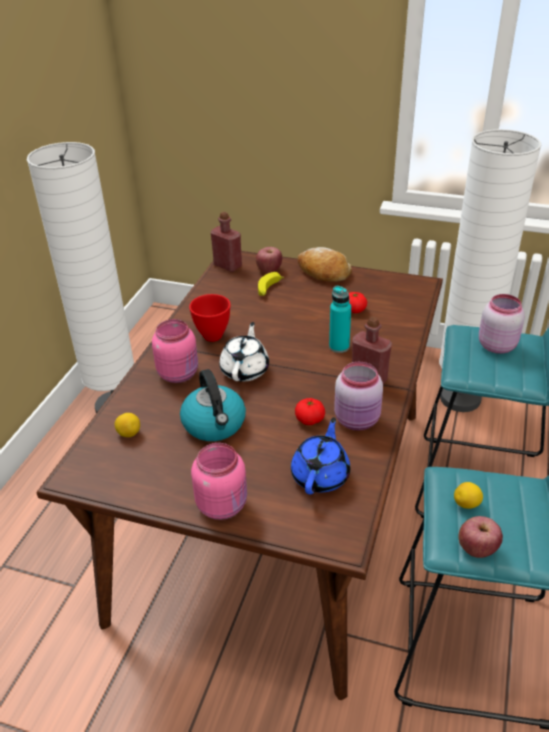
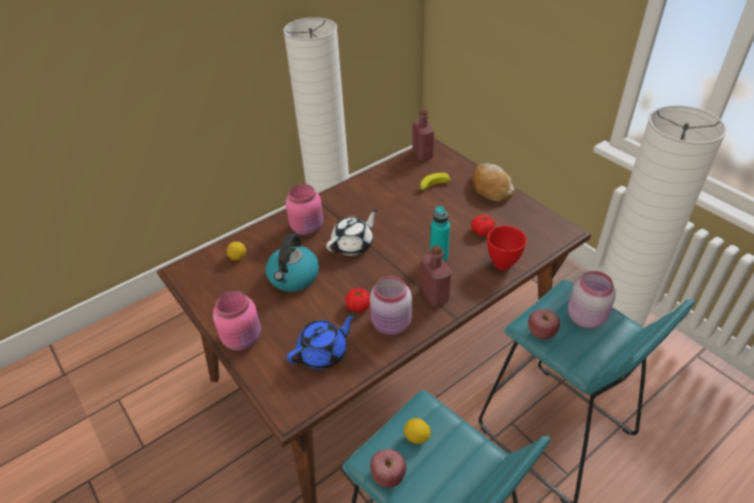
camera: 35 degrees right, 5 degrees up
red bowl [189,294,231,342] -> red bowl moved to [487,226,527,270]
apple [256,247,282,273] -> apple moved to [528,309,560,339]

